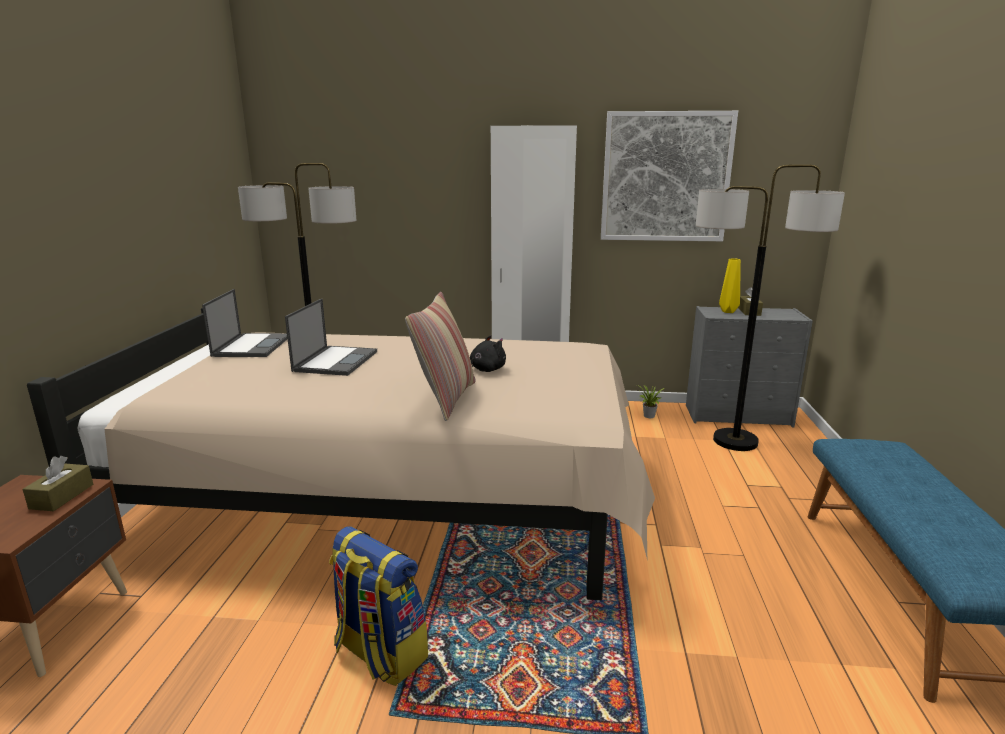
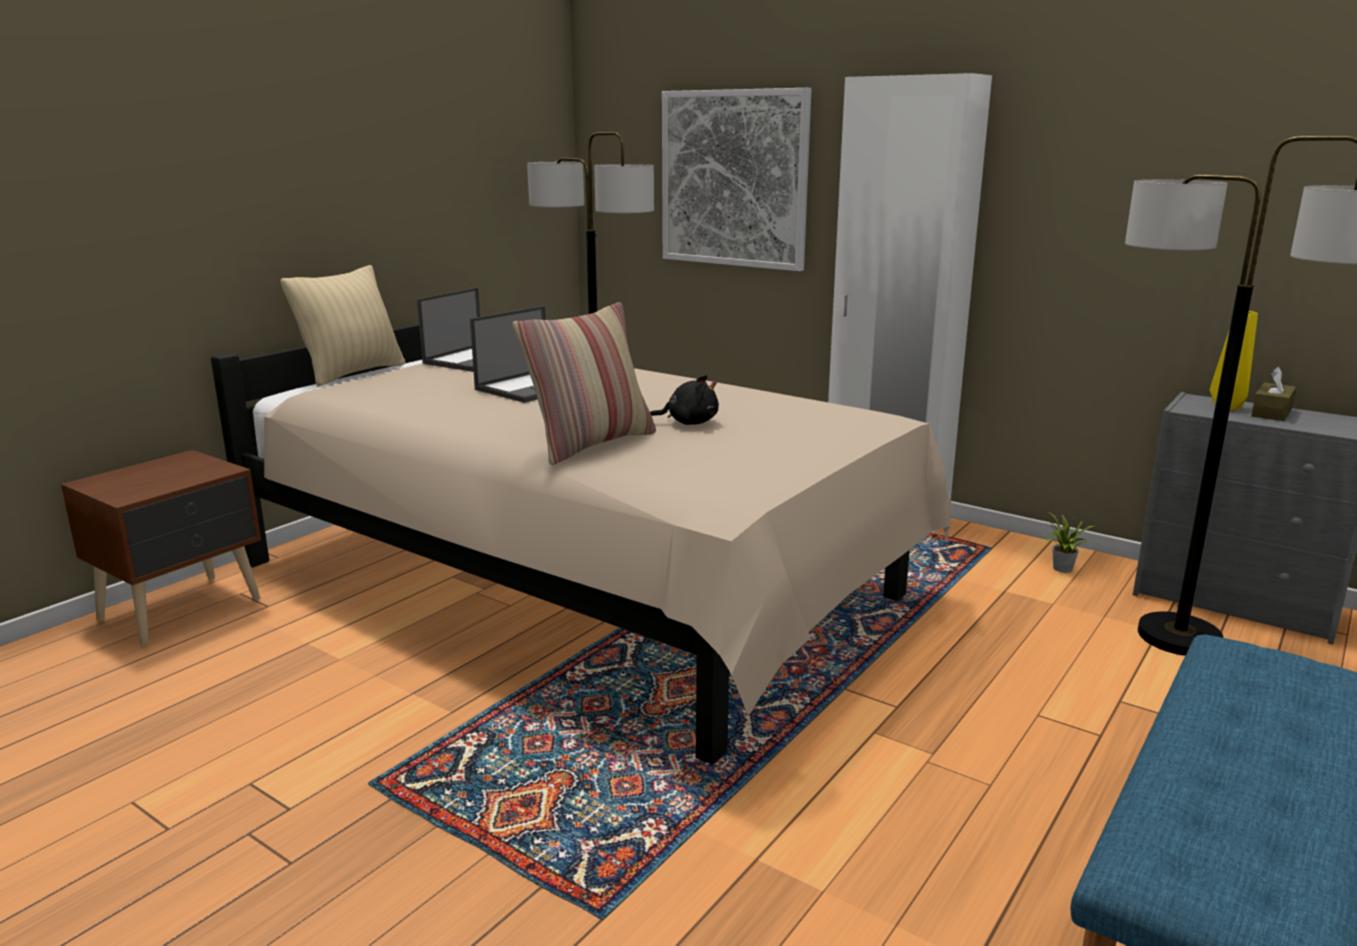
camera: 30 degrees right, 0 degrees up
brown tissue box [22,456,93,511] -> none
backpack [329,526,428,686] -> none
picture [601,111,738,241] -> picture moved to [662,88,812,271]
none -> beige pillow [281,265,405,387]

